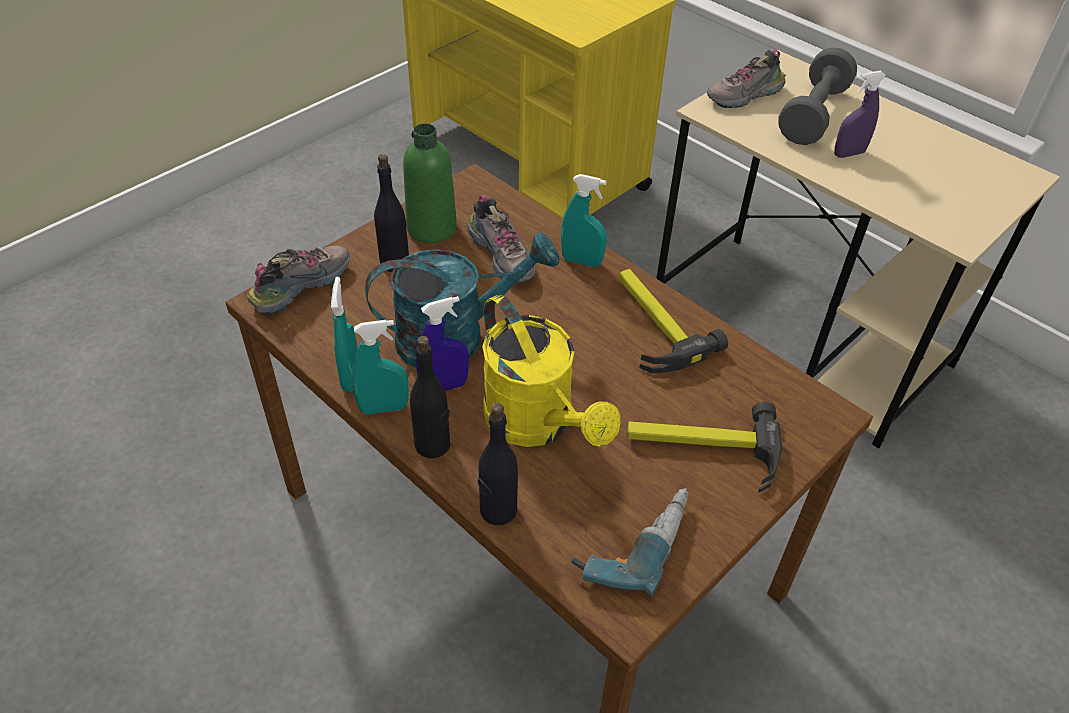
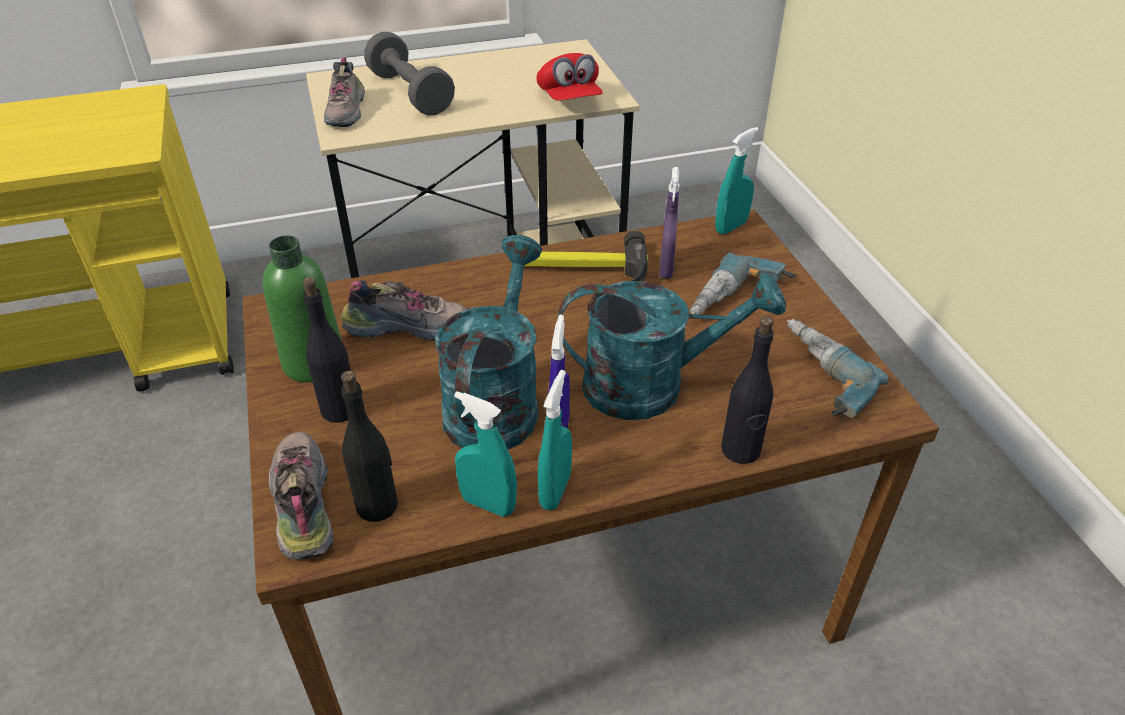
camera: 60 degrees left, 5 degrees down
black bottle [410,336,450,458] -> black bottle moved to [341,371,398,522]
yellow watering can [482,294,620,447] -> turquoise watering can [558,273,786,420]
turquoise spray bottle [561,174,607,267] -> turquoise spray bottle moved to [715,127,759,234]
hammer [627,402,782,493] -> power drill [690,252,795,315]
purple spray bottle [834,71,886,158] -> purple spray bottle moved to [659,167,679,279]
none -> red cap [536,53,603,101]

